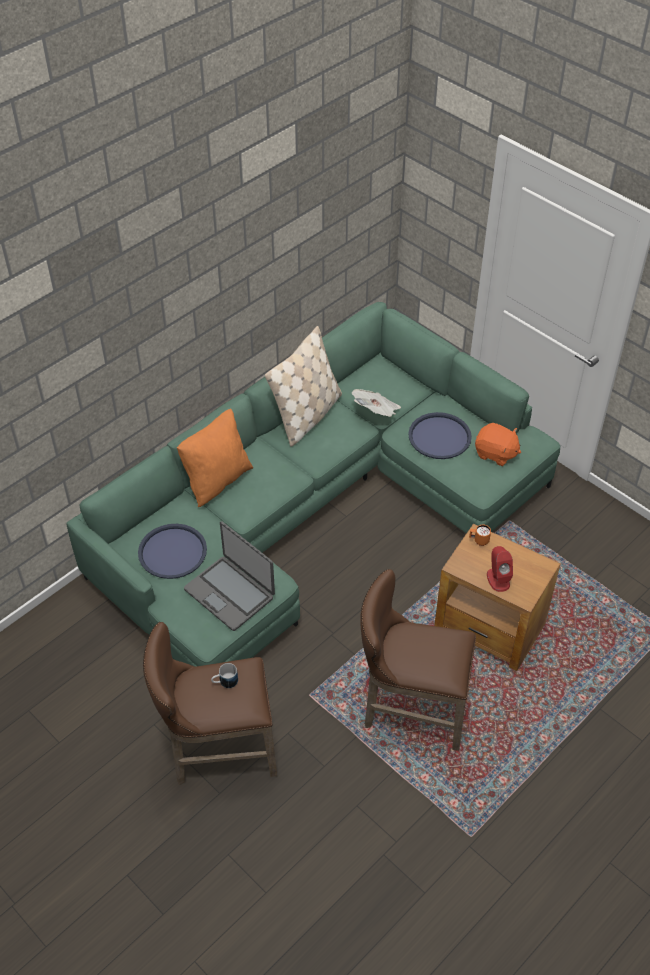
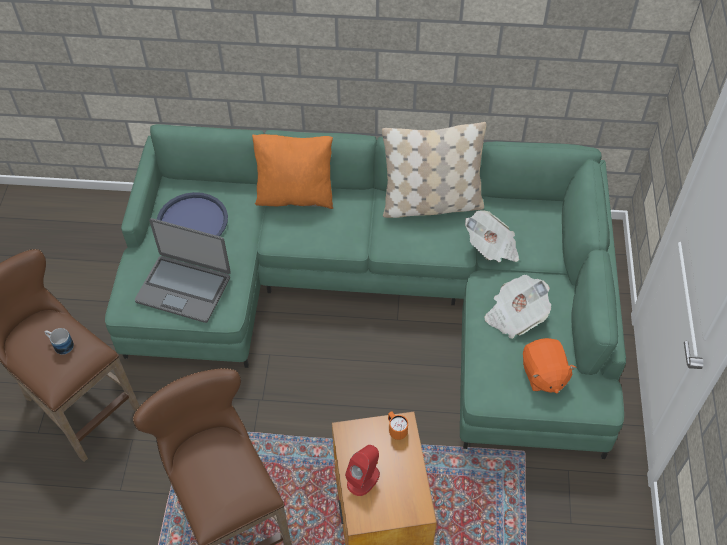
camera: 50 degrees right, 5 degrees up
laptop [184,521,275,631] -> laptop turned 75 degrees counterclockwise [135,218,231,323]
blue tray [408,412,472,459] -> newspaper [484,275,551,339]

